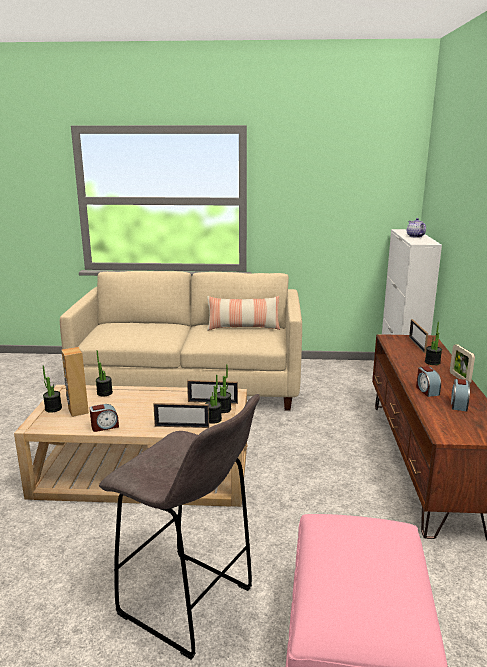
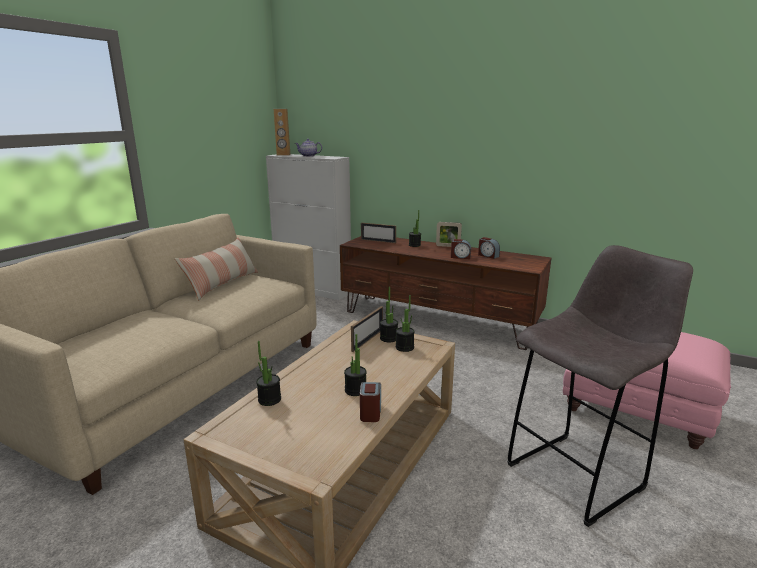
camera: 65 degrees left, 0 degrees up
potted plant [43,366,62,413] -> potted plant moved to [344,334,367,396]
brown speaker [61,347,89,417] -> brown speaker moved to [274,109,290,156]
picture frame [153,403,209,428] -> none

